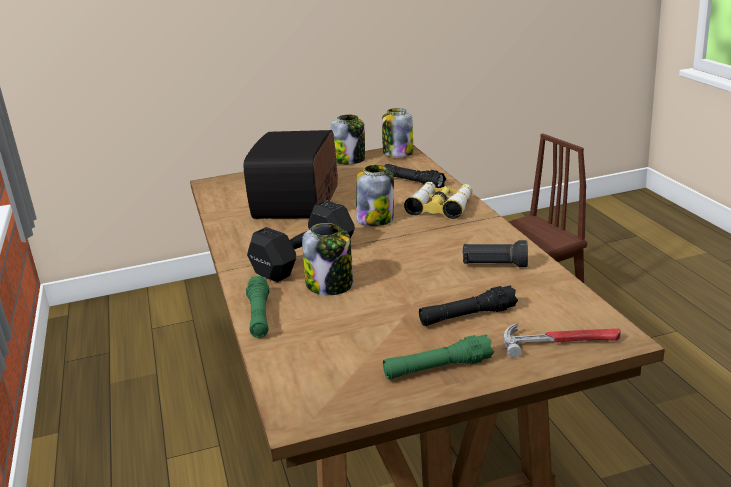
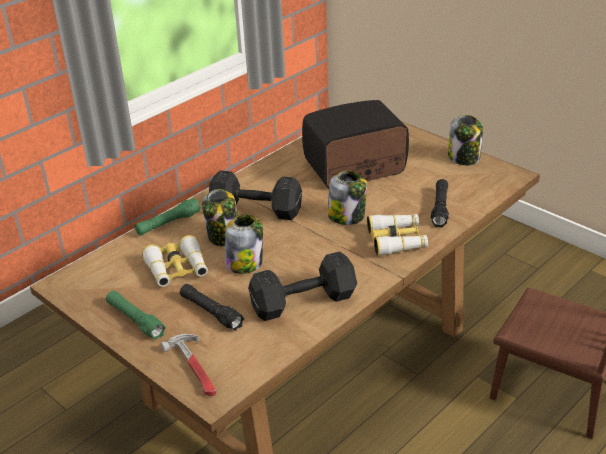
camera: 60 degrees right, 10 degrees up
jar [382,108,413,157] -> jar moved to [225,214,263,274]
black flashlight [462,240,528,267] -> black dumbbell [248,251,357,321]
none -> binoculars [142,235,208,287]

